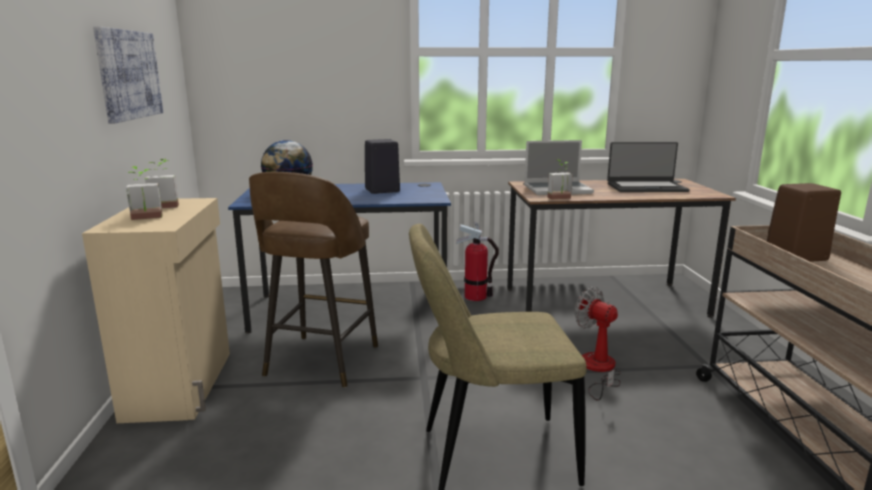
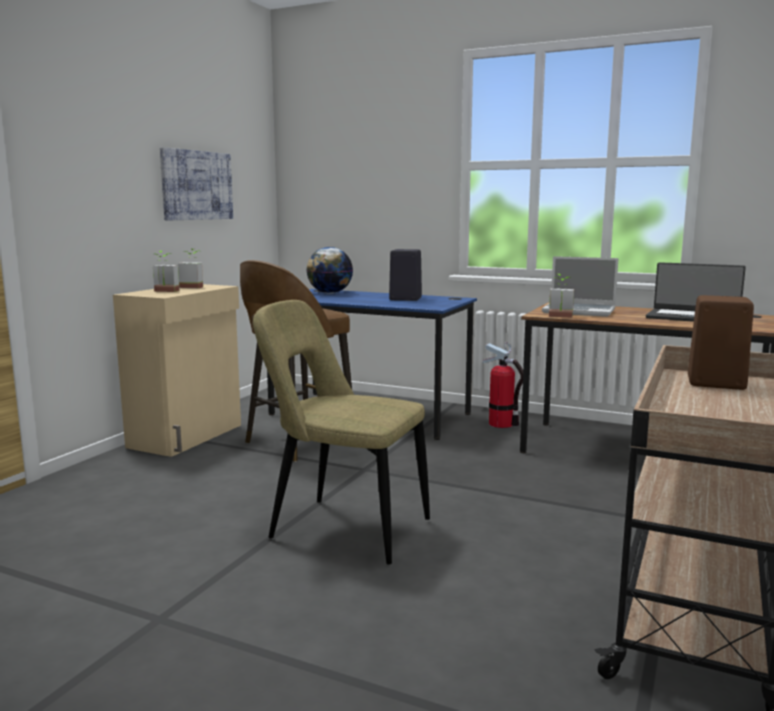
camera: 30 degrees right, 5 degrees down
fan [574,287,621,401] -> none

